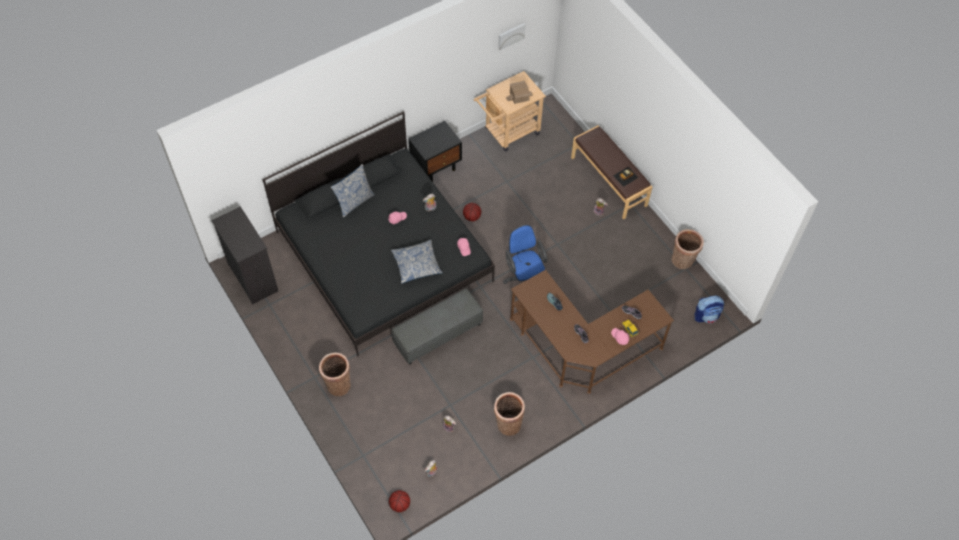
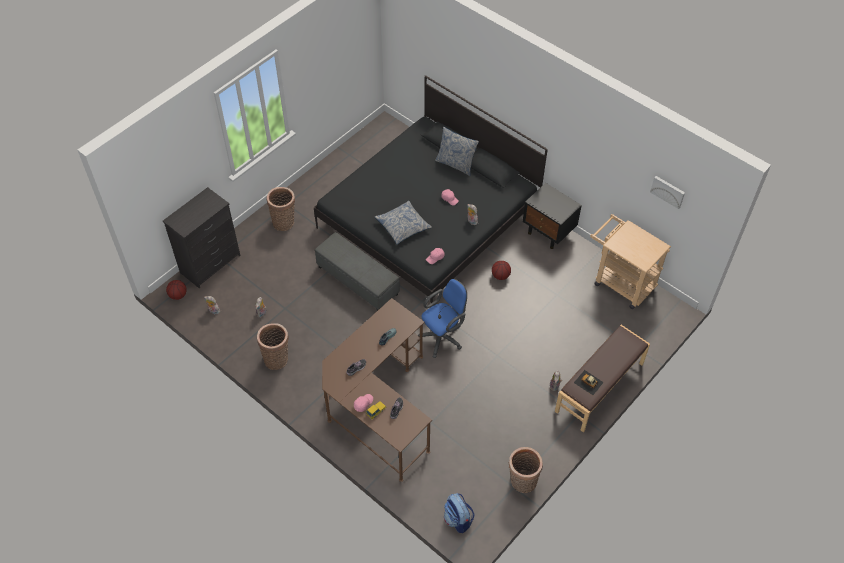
camera: 75 degrees right, 5 degrees down
black dresser [212,206,278,305] -> black dresser moved to [163,187,241,288]
toy house [506,81,533,104] -> none

